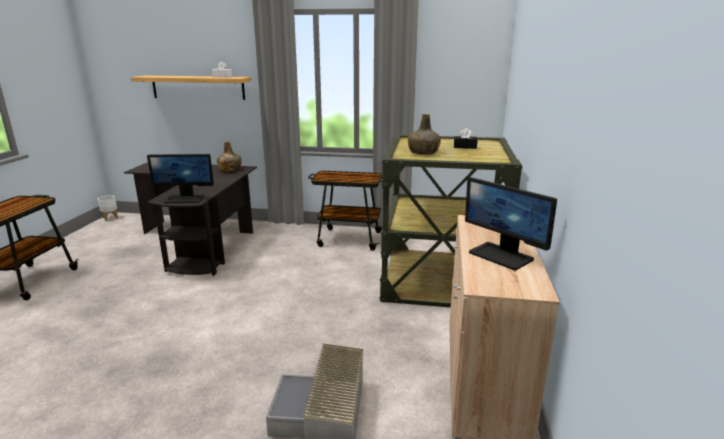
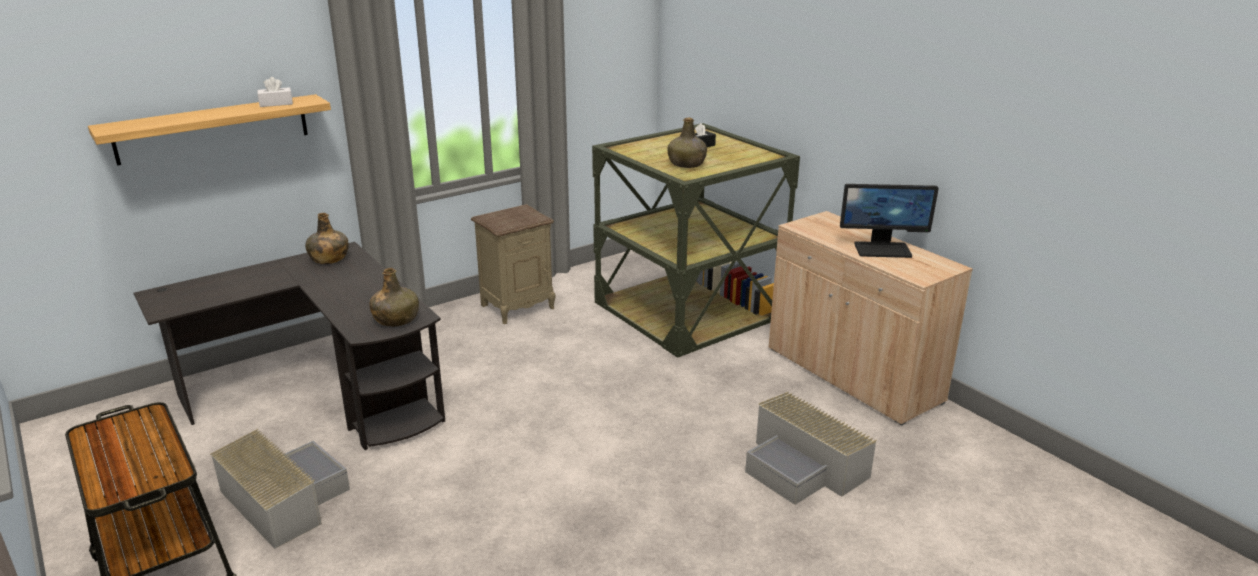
camera: 45 degrees left, 5 degrees up
white planter [98,195,118,221] -> none
monitor [147,154,214,203] -> green bottle [369,268,419,327]
cart [308,171,382,250] -> beige nightstand [471,204,555,324]
none -> grey storage box [210,429,350,549]

